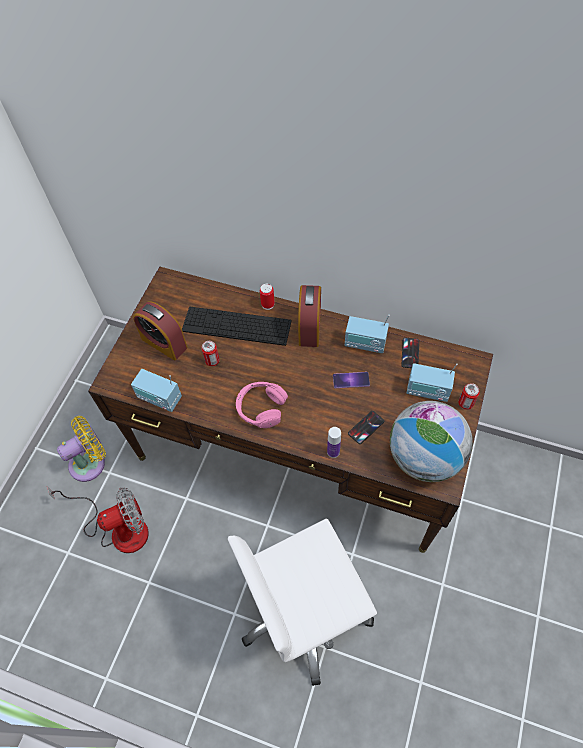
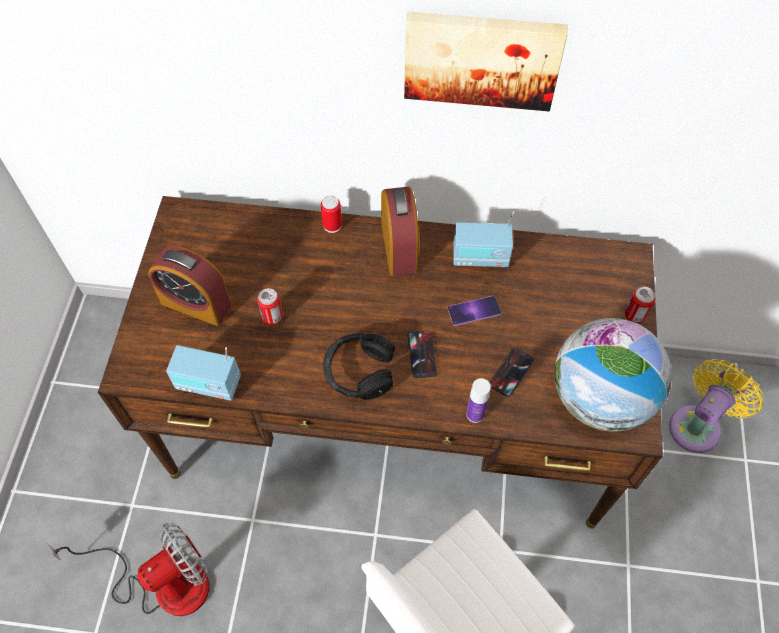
camera: 15 degrees left, 0 degrees up
yellow fan [57,416,106,482] -> yellow fan moved to [669,359,763,453]
keyboard [182,307,291,346] -> none
pink headphones [236,382,288,428] -> black headphones [323,334,395,400]
phone [402,338,419,368] -> phone moved to [408,331,437,378]
radio [407,363,458,402] -> none
none -> picture [404,11,568,111]

